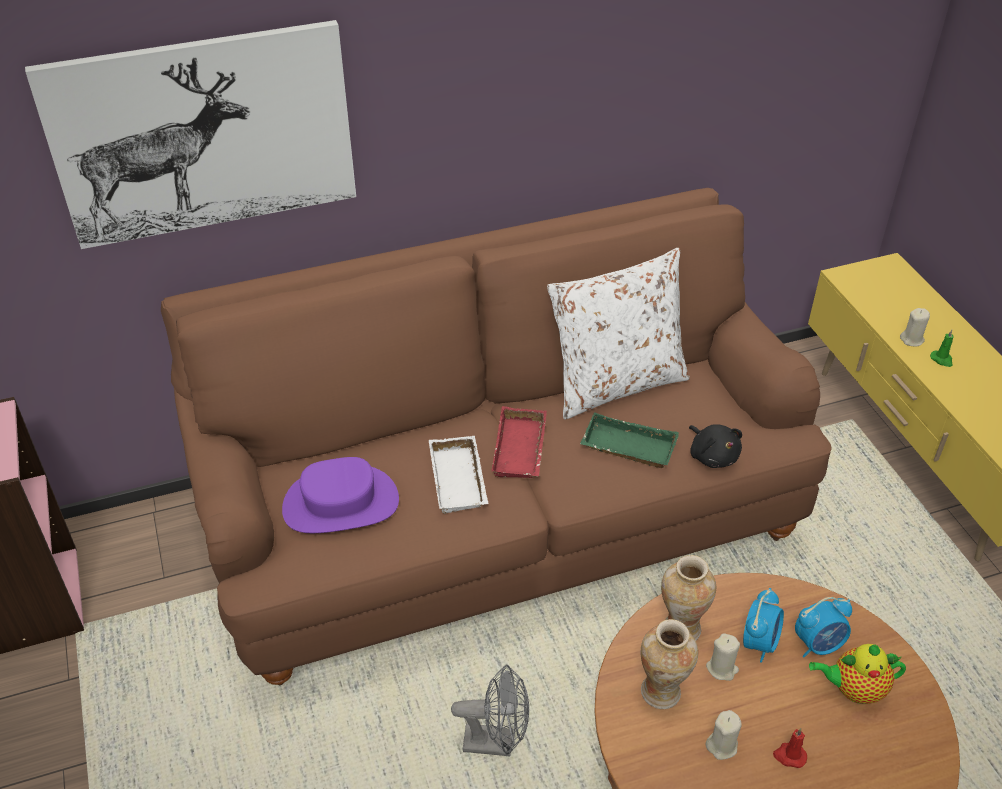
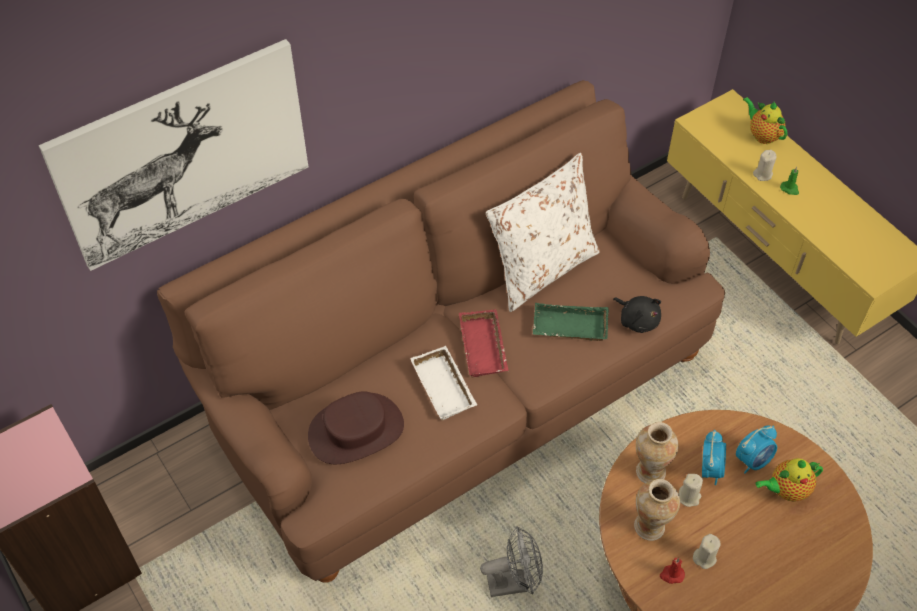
camera: 15 degrees left, 10 degrees up
purple hat [282,457,399,533] -> brown hat [308,391,404,464]
red candle [773,728,807,768] -> red candle moved to [660,558,685,584]
none -> teapot [743,97,787,144]

